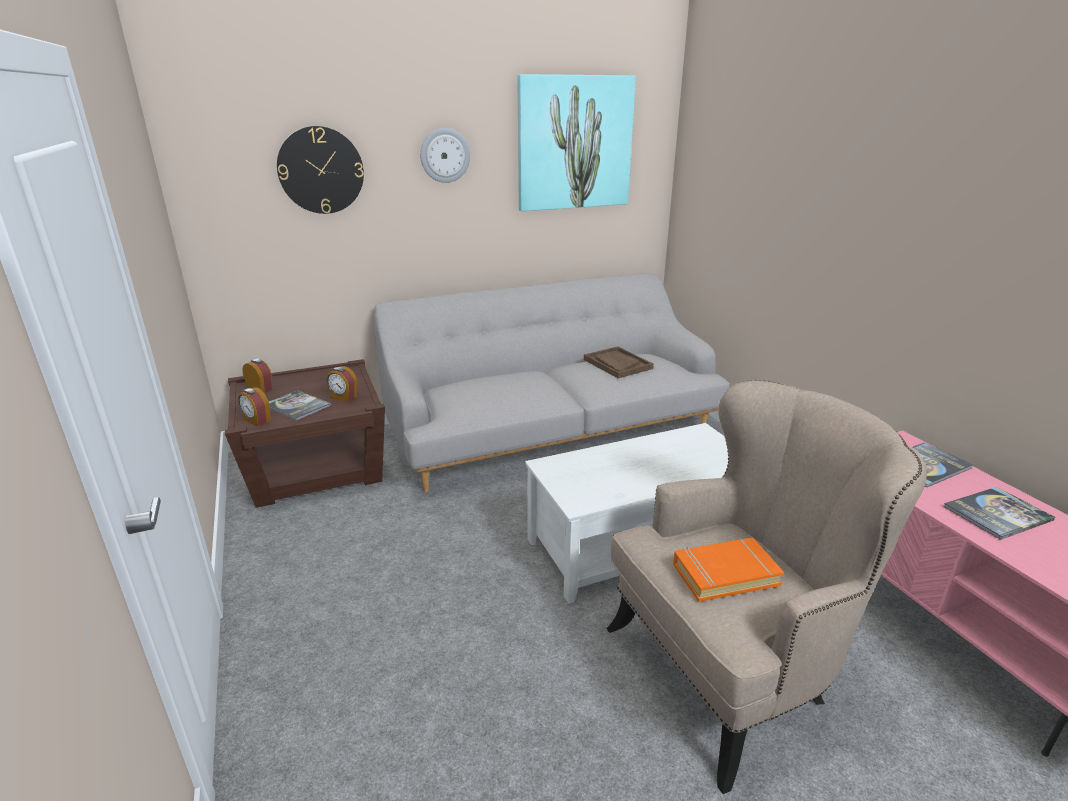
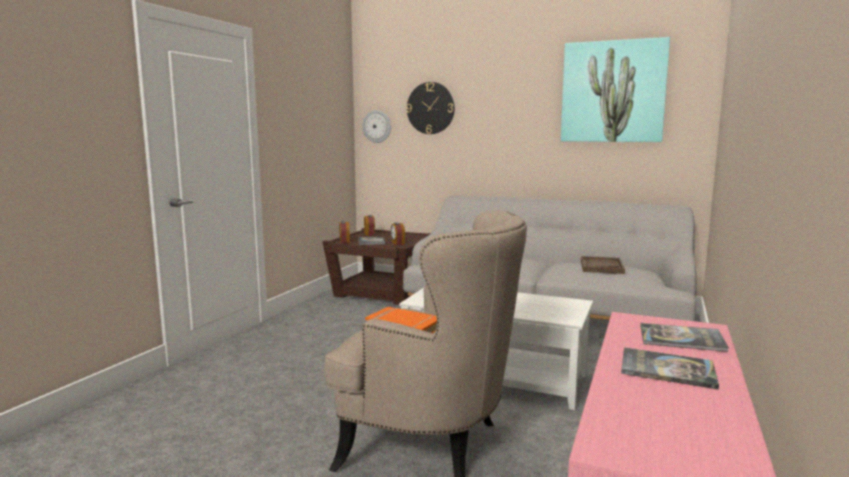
camera: 45 degrees right, 15 degrees down
wall clock [420,128,470,183] -> wall clock moved to [362,110,391,143]

